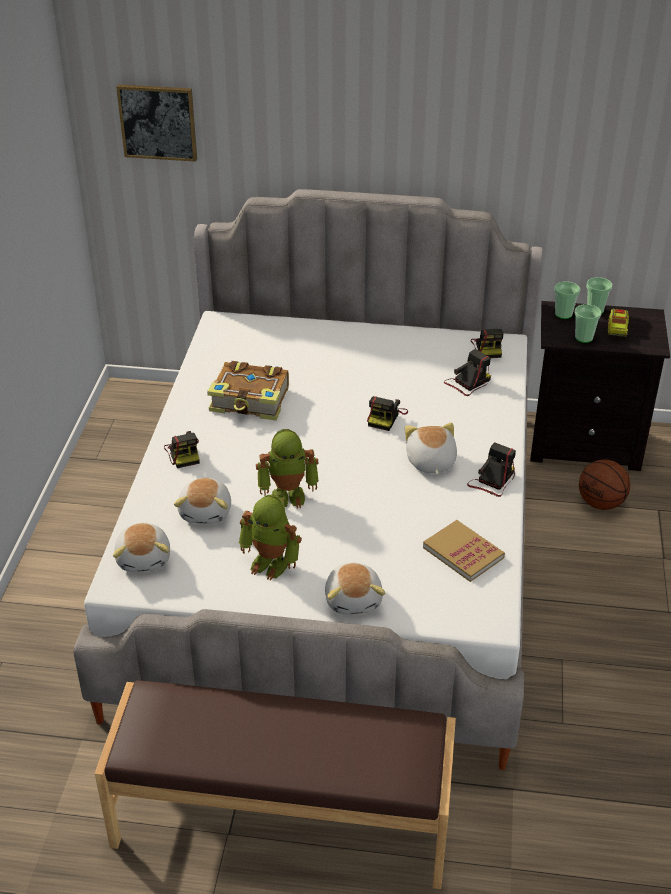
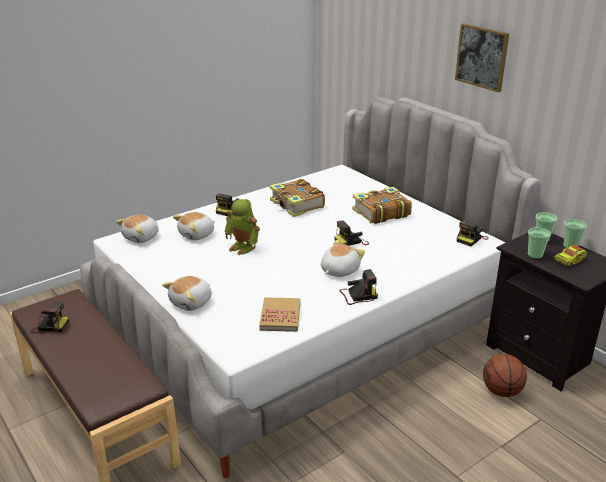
camera: 45 degrees right, 10 degrees down
picture [116,84,197,162] -> picture moved to [455,24,509,92]
toy robot [239,494,302,580] -> none
camera [444,349,491,396] -> camera moved to [31,302,69,333]
none -> book [352,187,412,224]

